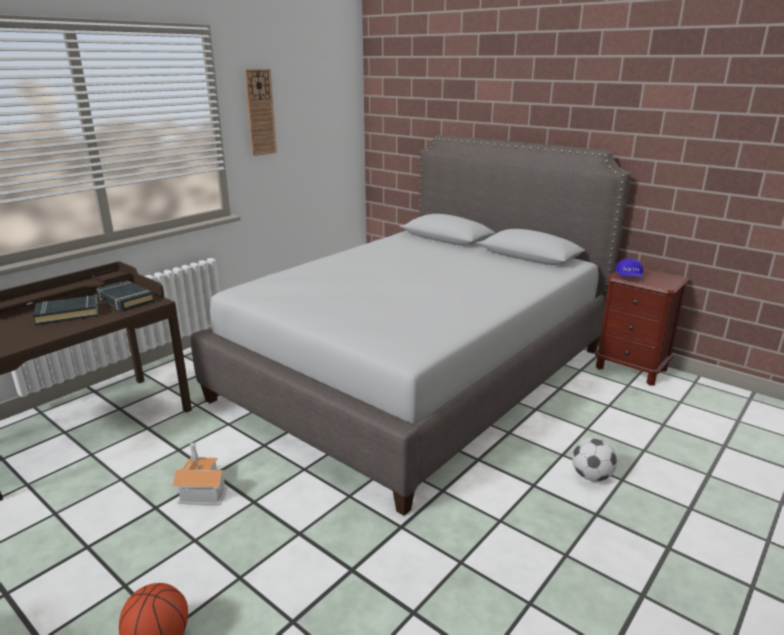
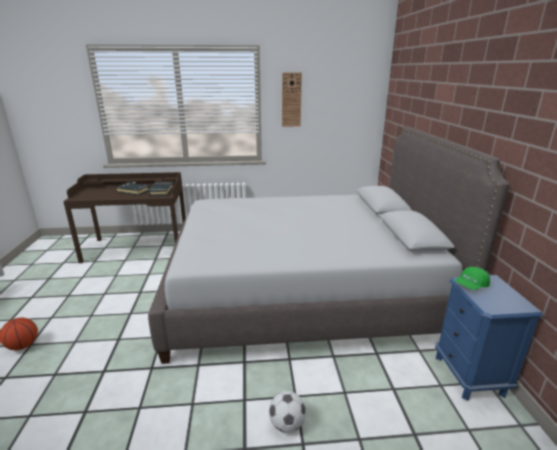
camera: 45 degrees right, 0 degrees up
toy house [172,443,228,505] -> none
brown nightstand [595,268,690,386] -> blue nightstand [435,275,543,401]
blue cap [615,258,643,278] -> green cap [455,267,490,290]

